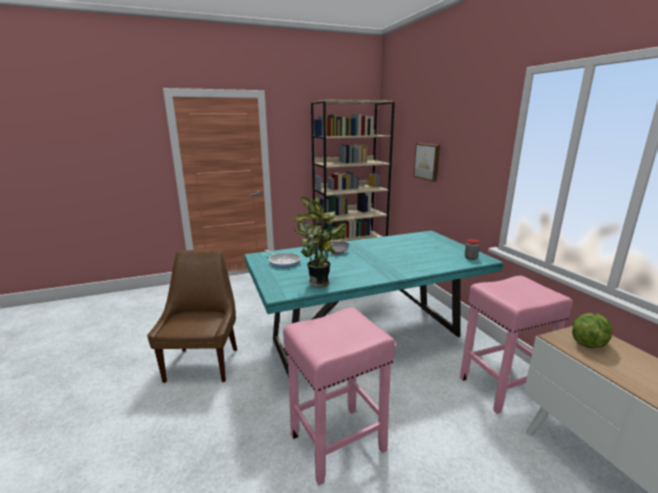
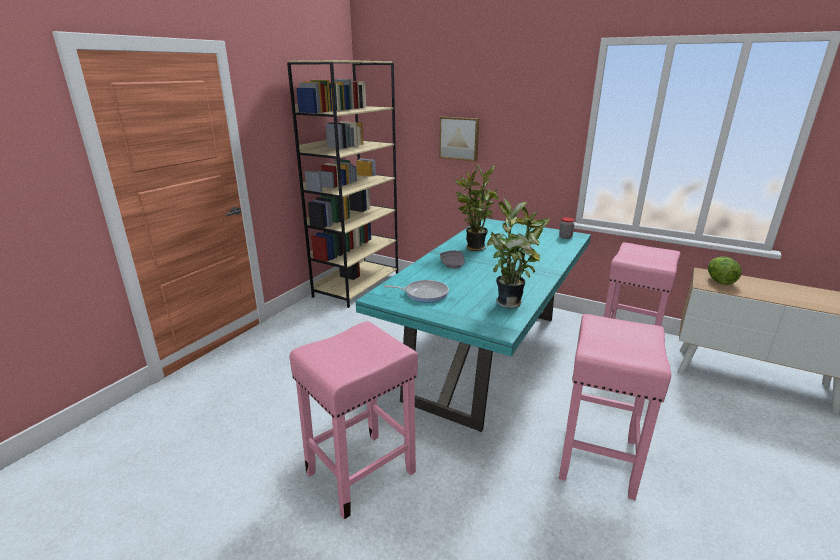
camera: 40 degrees left, 5 degrees up
brown chair [147,250,237,383] -> pink stool [289,321,418,520]
none -> potted plant [455,164,499,251]

